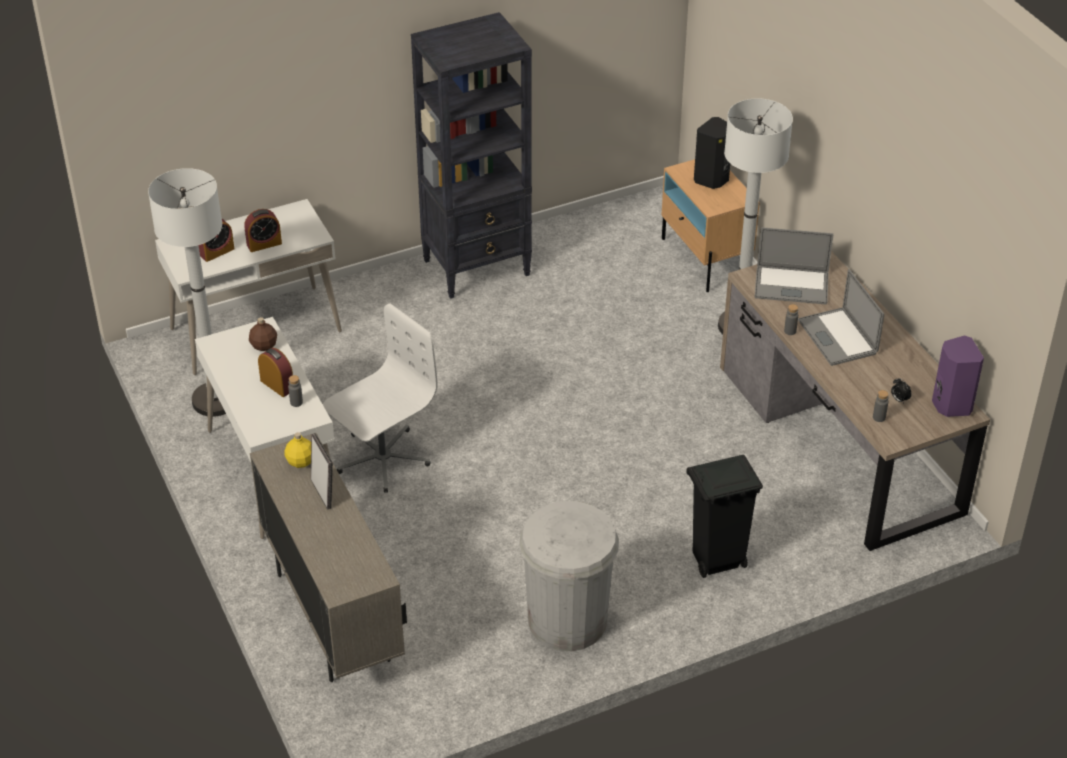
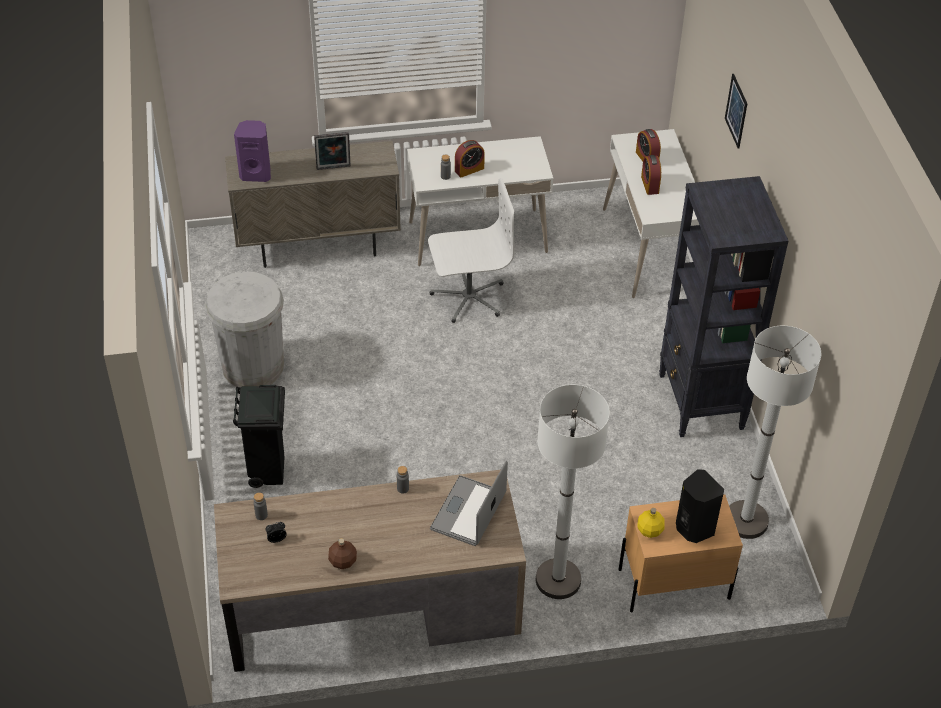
camera: 105 degrees right, 5 degrees up
white floor lamp [148,168,226,417] -> white floor lamp moved to [729,326,821,539]
brown bottle [249,317,277,351] -> brown bottle moved to [328,538,357,569]
yellow bottle [284,432,311,468] -> yellow bottle moved to [637,508,665,538]
white office chair [323,303,438,493] -> white office chair turned 75 degrees counterclockwise [428,178,514,323]
laptop [798,269,884,366] -> none
purple speaker [932,336,984,417] -> purple speaker moved to [234,120,271,182]
none -> picture [725,74,748,149]

